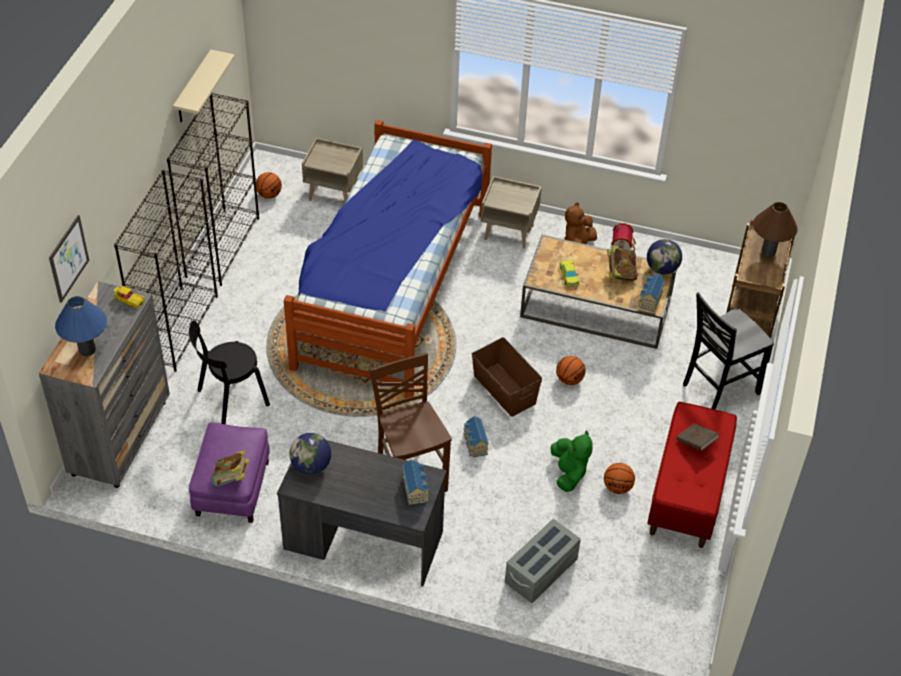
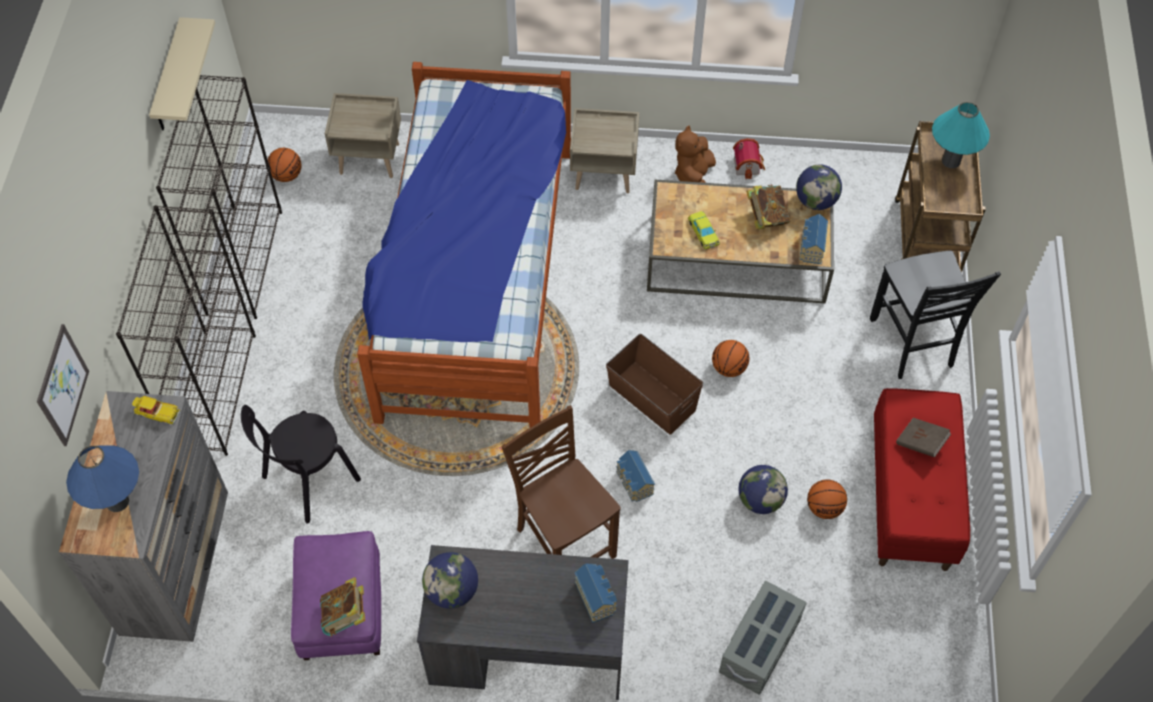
camera: 10 degrees left, 10 degrees up
green plush toy [551,431,593,492] -> globe [738,465,788,514]
black chair [683,292,774,409] -> black chair turned 60 degrees counterclockwise [870,250,1001,379]
brown table lamp [753,202,798,256] -> turquoise table lamp [932,102,990,168]

